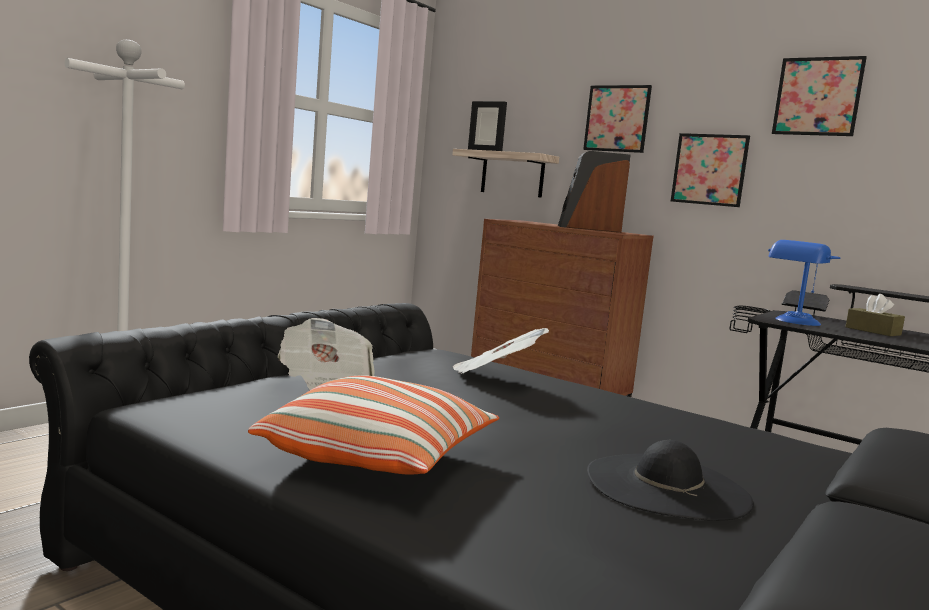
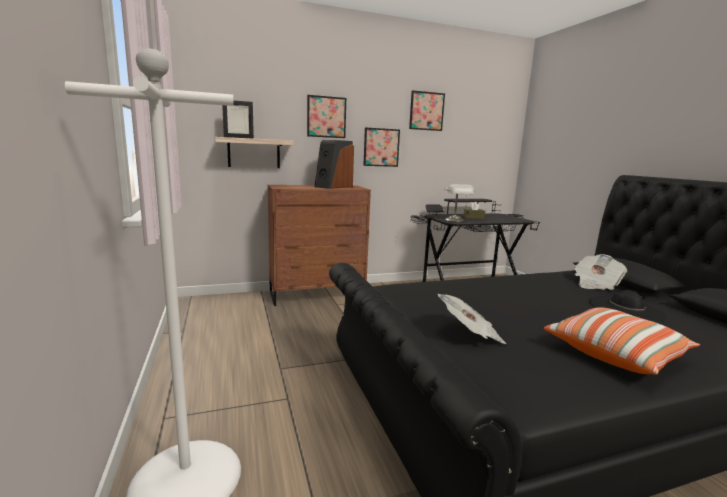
camera: 55 degrees left, 5 degrees up
newspaper [453,328,549,374] -> newspaper moved to [574,254,627,290]
blue table lamp [768,240,840,326] -> white table lamp [445,184,475,222]

